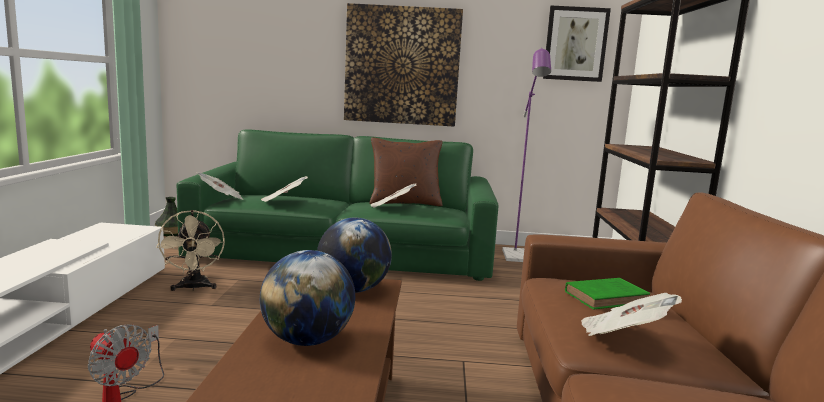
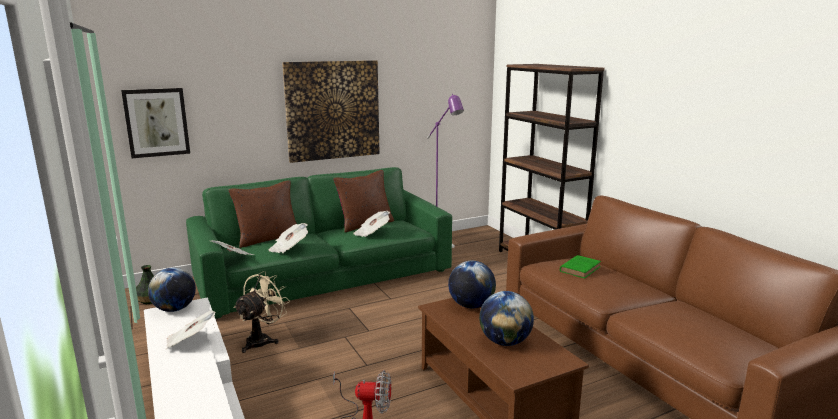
camera: 30 degrees left, 5 degrees up
beige fan [156,210,225,291] -> beige fan turned 105 degrees counterclockwise [233,271,290,353]
picture [543,6,611,82] -> picture moved to [121,88,190,158]
newspaper [581,293,682,336] -> newspaper moved to [166,309,215,349]
none -> globe [148,268,196,312]
none -> brown pillow [229,180,297,248]

